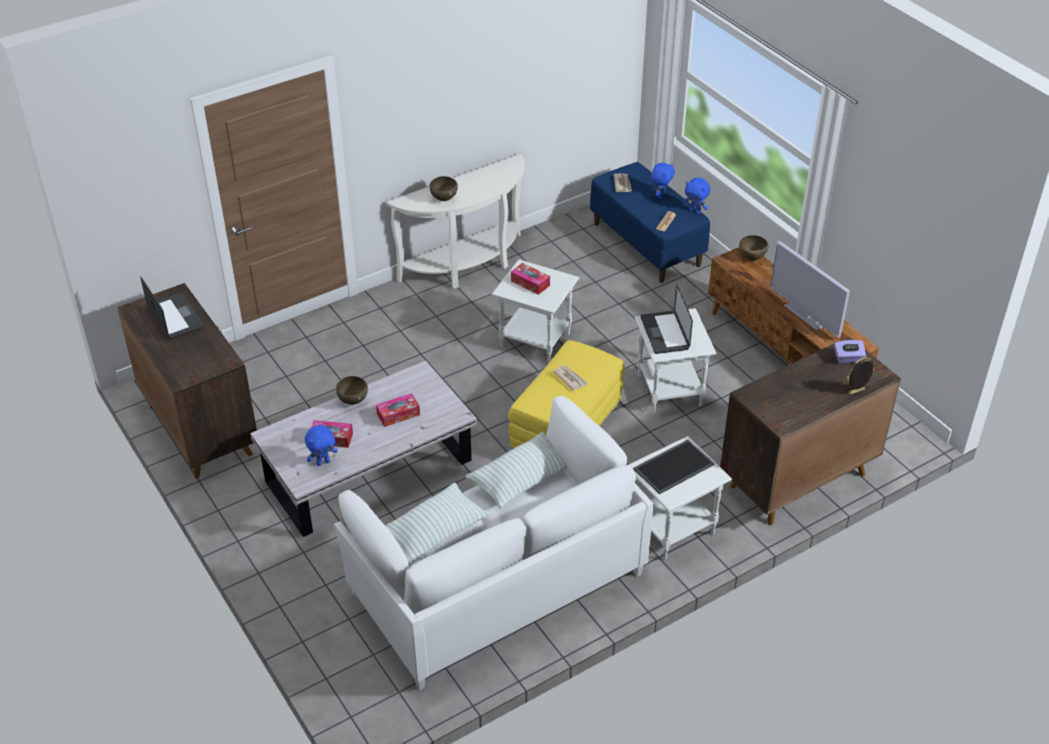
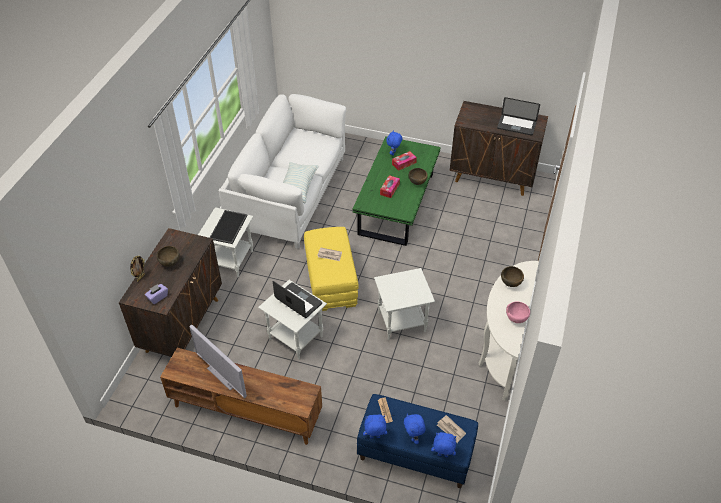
camera: 140 degrees right, 5 degrees up
white coffee table [250,360,477,537] -> green coffee table [352,136,441,246]
pillow [385,483,490,566] -> none
tissue box [511,263,550,295] -> none
brown bowl [739,235,768,261] -> brown bowl moved to [157,246,179,266]
television [770,241,850,338] -> television turned 150 degrees counterclockwise [189,325,247,398]
none -> blue plush toy [431,432,456,457]
none -> pink bowl [506,302,530,323]

